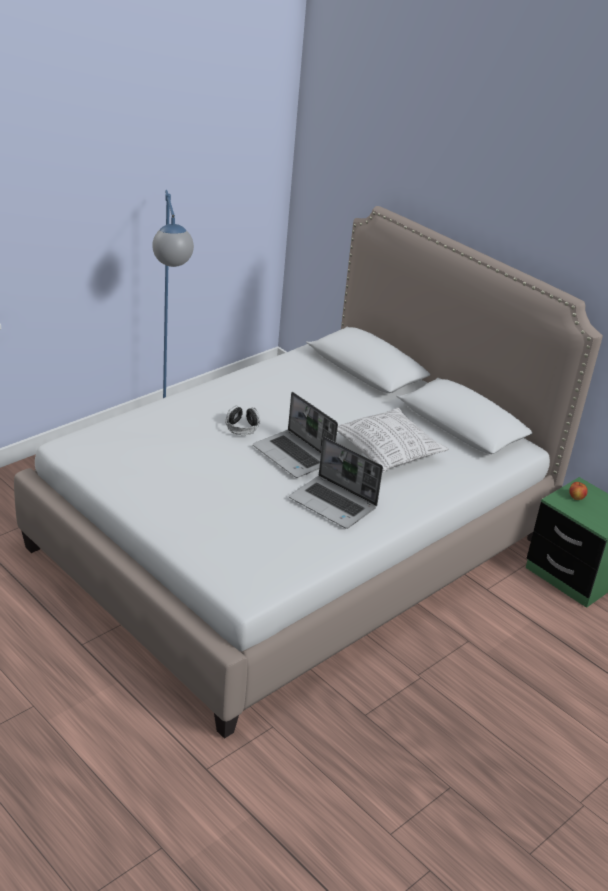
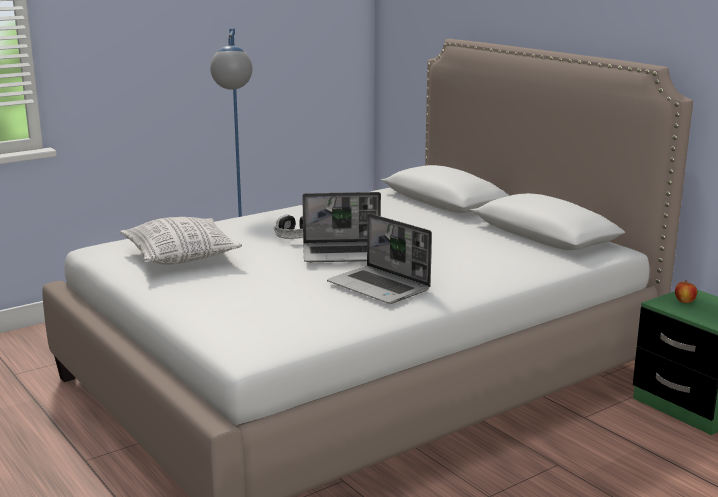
camera: 10 degrees right, 15 degrees down
laptop [253,392,338,478] -> laptop turned 60 degrees counterclockwise [302,192,381,262]
pillow [337,408,448,472] -> pillow moved to [120,217,242,265]

